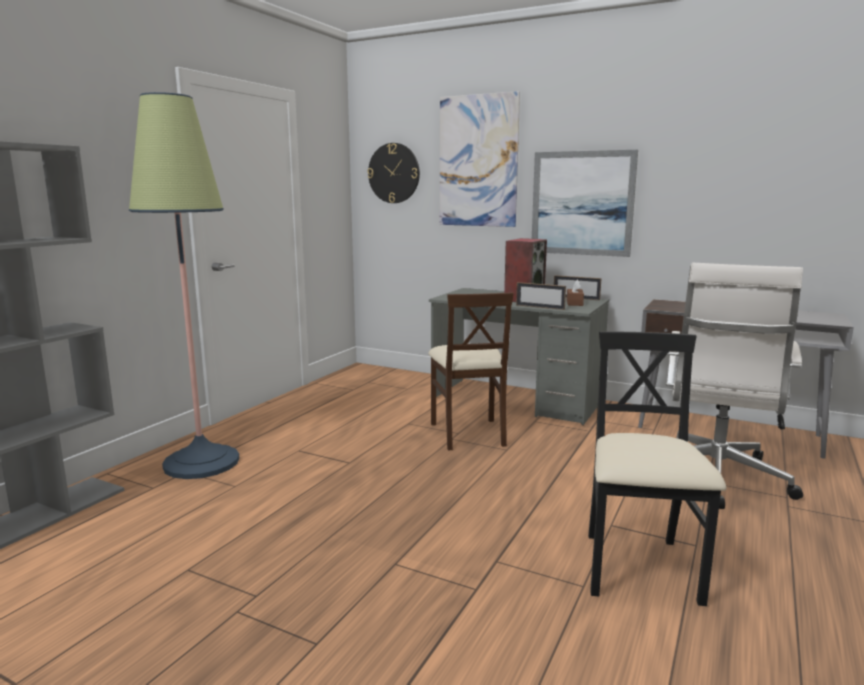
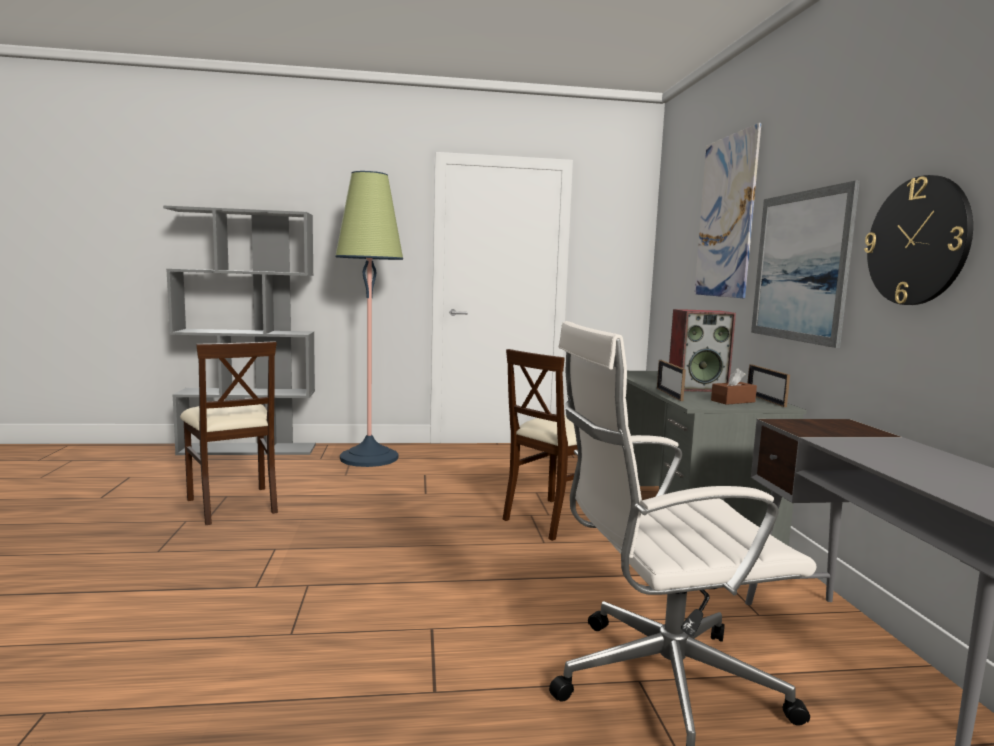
camera: 55 degrees right, 5 degrees down
wall clock [367,143,420,203] -> wall clock moved to [864,175,973,305]
black chair [588,331,726,606] -> none
none -> beige chair [180,341,278,525]

